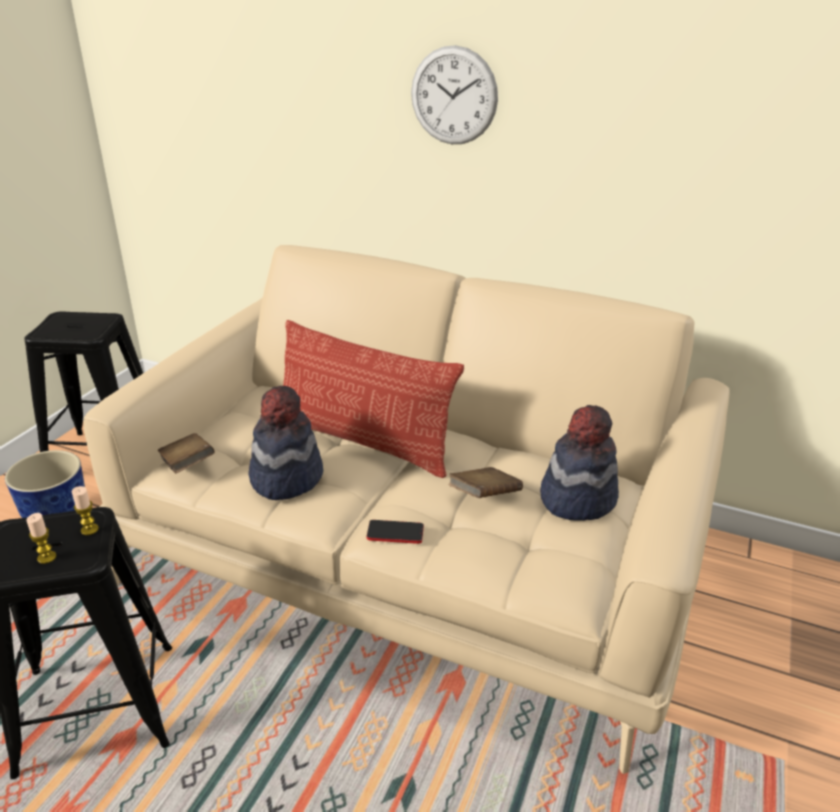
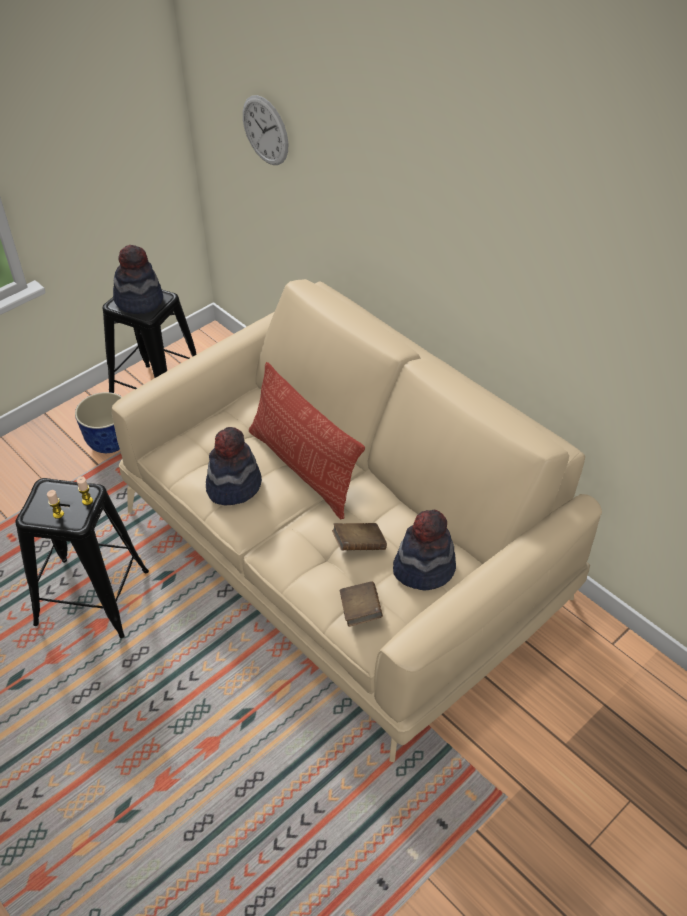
camera: 25 degrees right, 15 degrees up
brown book [157,433,215,474] -> brown book moved to [340,581,383,627]
phone [366,520,424,544] -> none
wall clock [411,45,498,144] -> wall clock moved to [243,95,288,165]
none -> hat [113,245,163,314]

